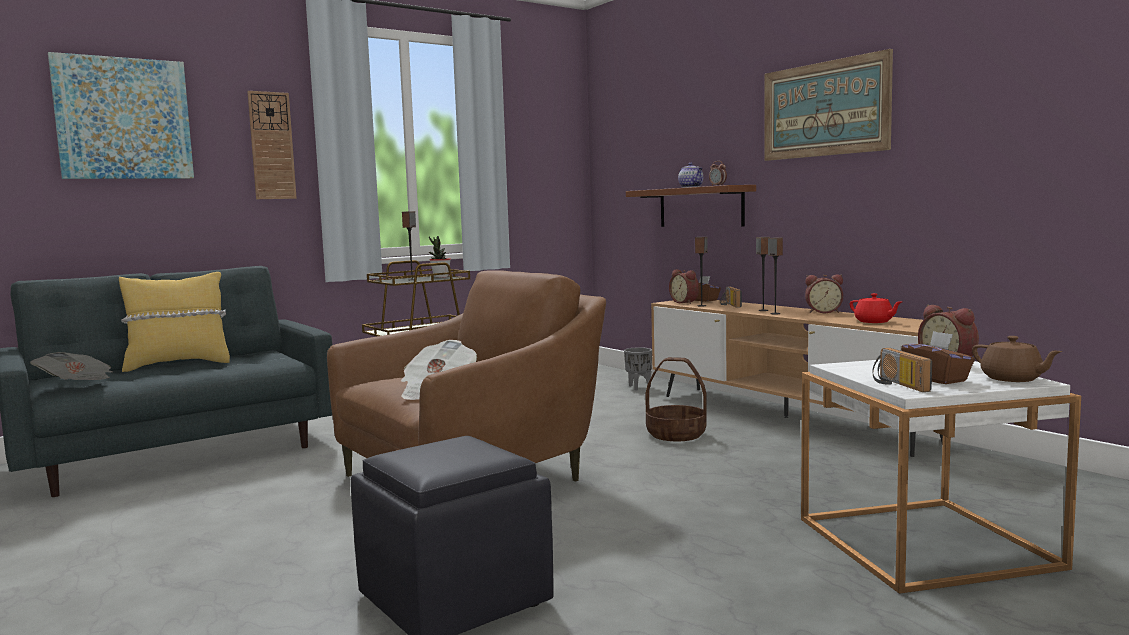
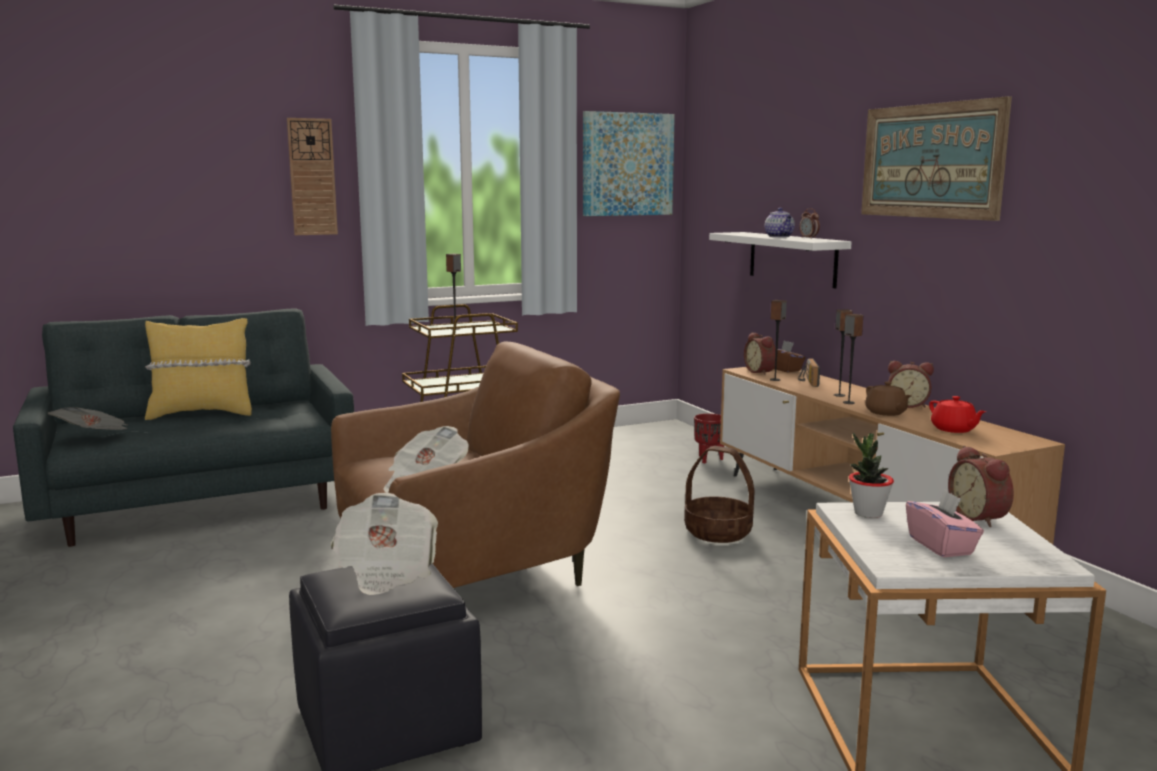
camera: 10 degrees right, 5 degrees up
picture [48,52,194,179] -> picture moved to [583,111,675,216]
potted plant [429,236,451,278] -> potted plant moved to [849,433,894,518]
grey planter [624,347,652,390] -> red planter [694,413,724,463]
brown shelf [626,185,756,227] -> white shelf [709,232,852,289]
radio [873,348,932,392] -> none
brown tissue box [901,331,975,384] -> pink tissue box [906,490,984,557]
brown teapot [972,336,1062,382] -> brown teapot moved to [865,381,912,416]
none -> newspaper [331,493,438,595]

